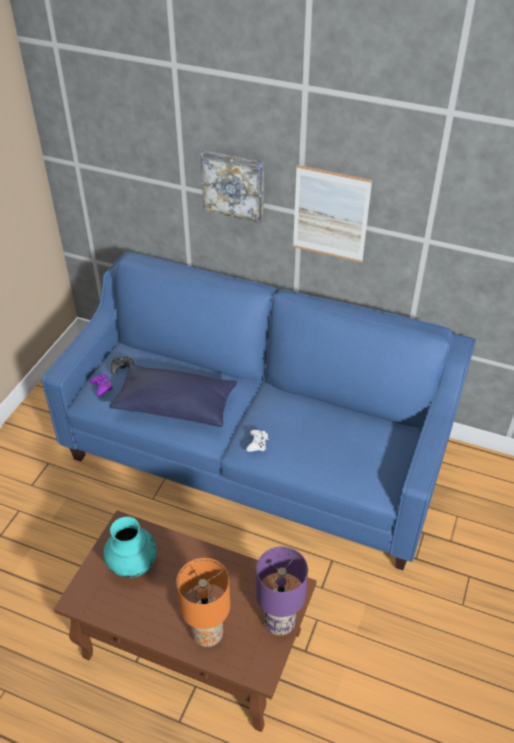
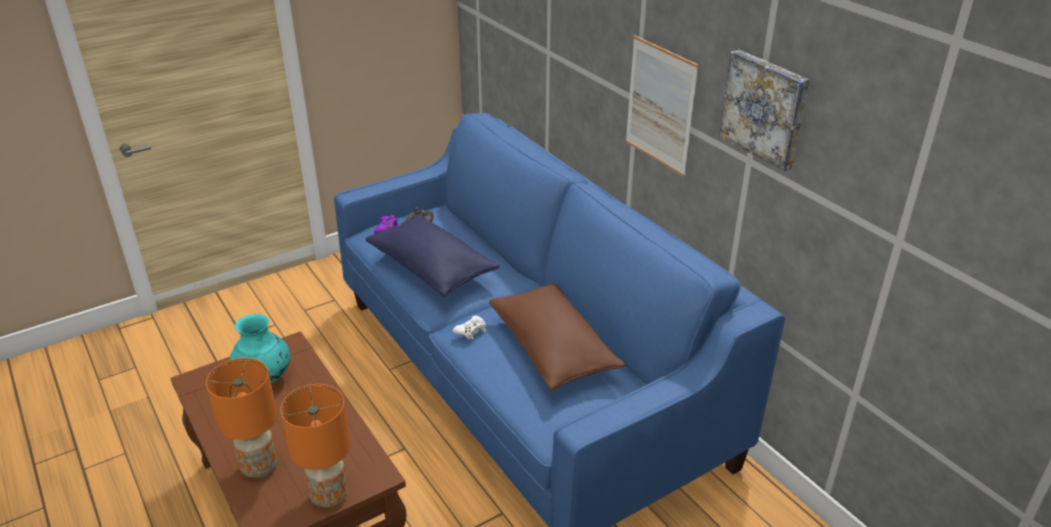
camera: 35 degrees right, 10 degrees down
picture [201,150,264,223] -> picture moved to [719,50,810,171]
purple table lamp [256,547,308,636] -> orange table lamp [280,384,351,508]
none -> brown pillow [489,283,625,391]

